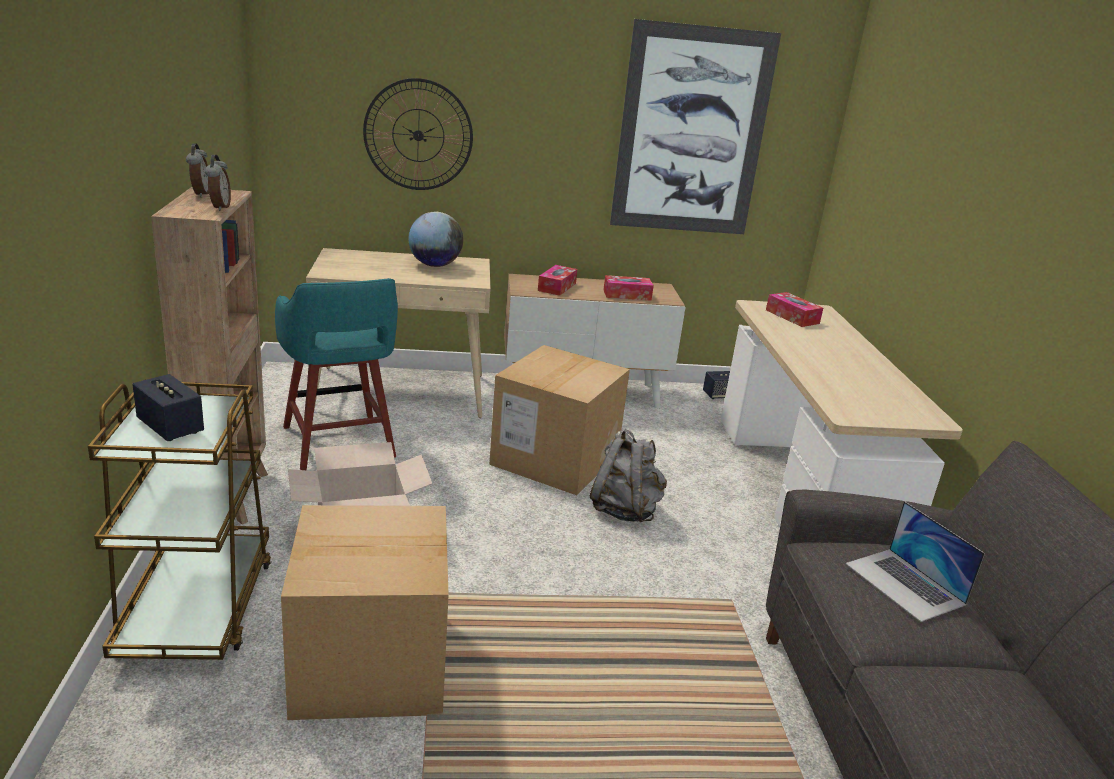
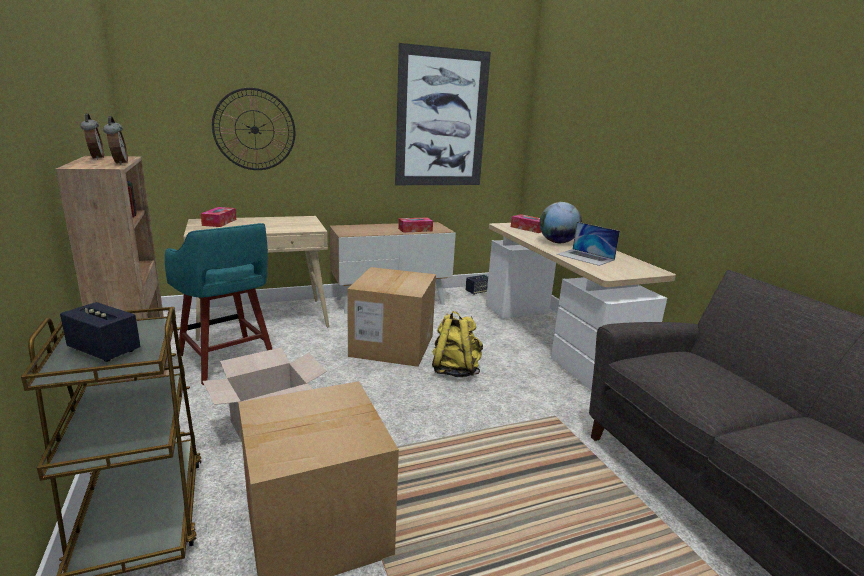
camera: 15 degrees left, 5 degrees down
globe [408,212,463,267] -> globe moved to [539,202,582,243]
tissue box [538,265,577,296] -> tissue box moved to [201,207,236,227]
grey backpack [590,429,667,522] -> yellow backpack [432,311,483,377]
laptop [845,501,985,622] -> laptop moved to [557,222,620,266]

